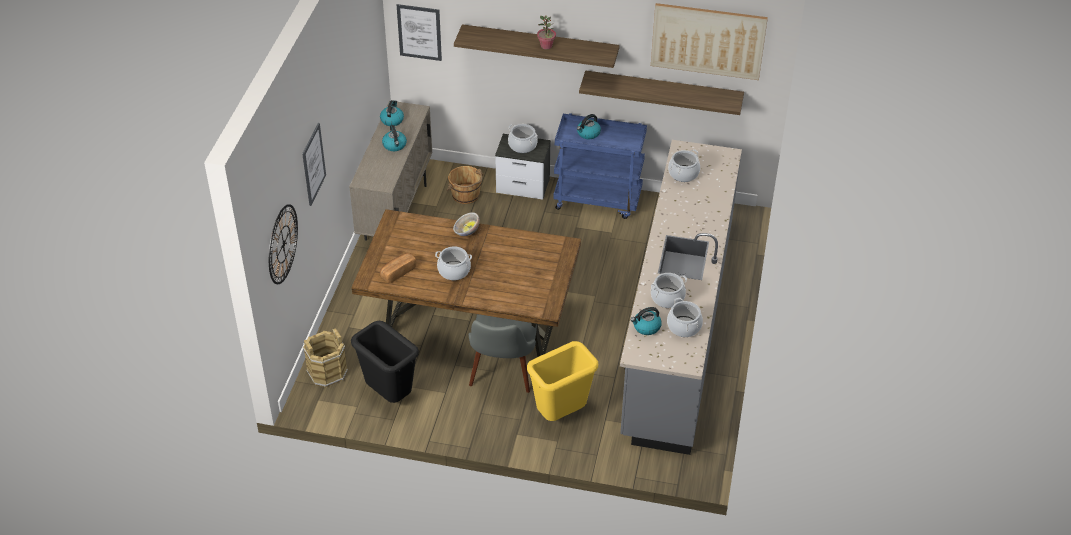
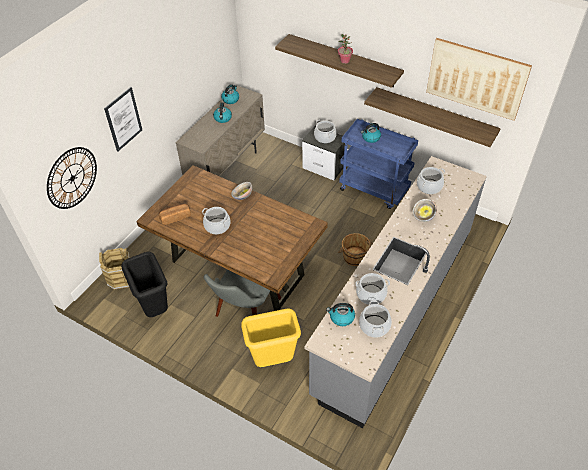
camera: 20 degrees right, 5 degrees up
picture [397,4,442,61] -> none
brown bucket [446,166,484,204] -> brown bucket moved to [338,233,373,266]
none -> bowl [413,199,437,222]

